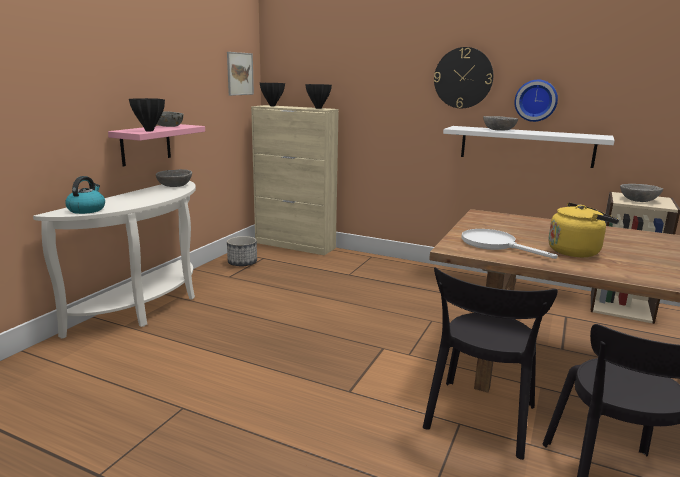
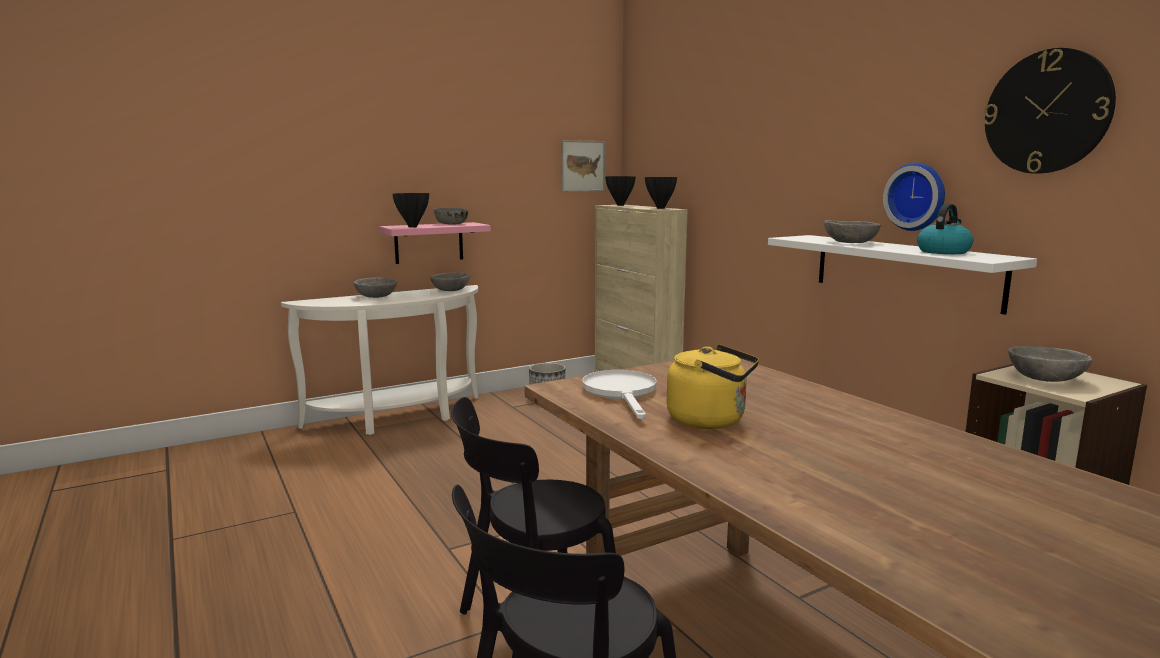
camera: 35 degrees right, 5 degrees down
kettle [65,176,105,214] -> kettle moved to [917,204,973,254]
wall clock [434,47,493,108] -> wall clock moved to [983,48,1116,174]
none -> grey bowl [354,277,397,298]

